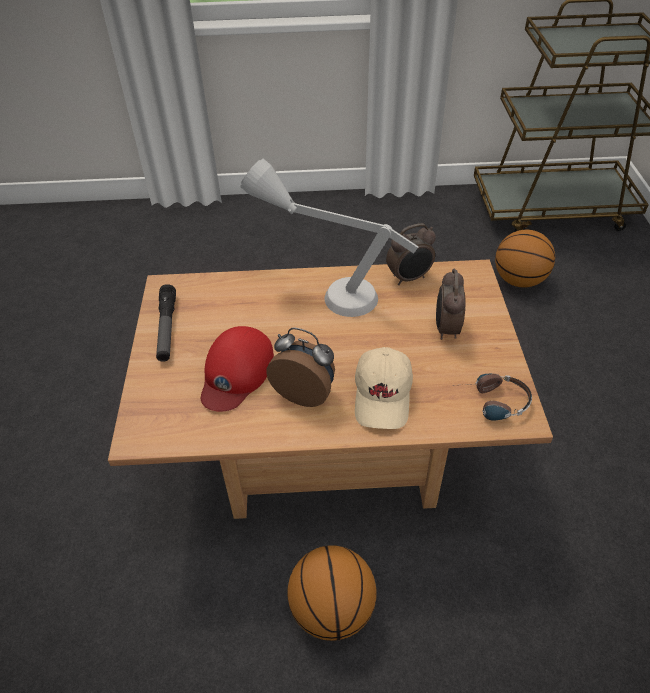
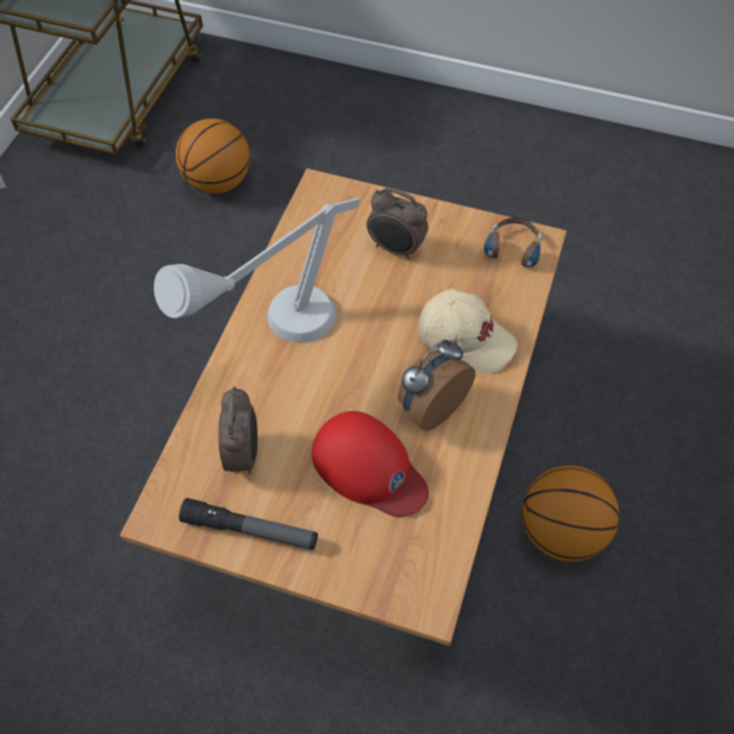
camera: 70 degrees left, 10 degrees up
alarm clock [386,223,436,285] -> alarm clock moved to [218,386,258,474]

